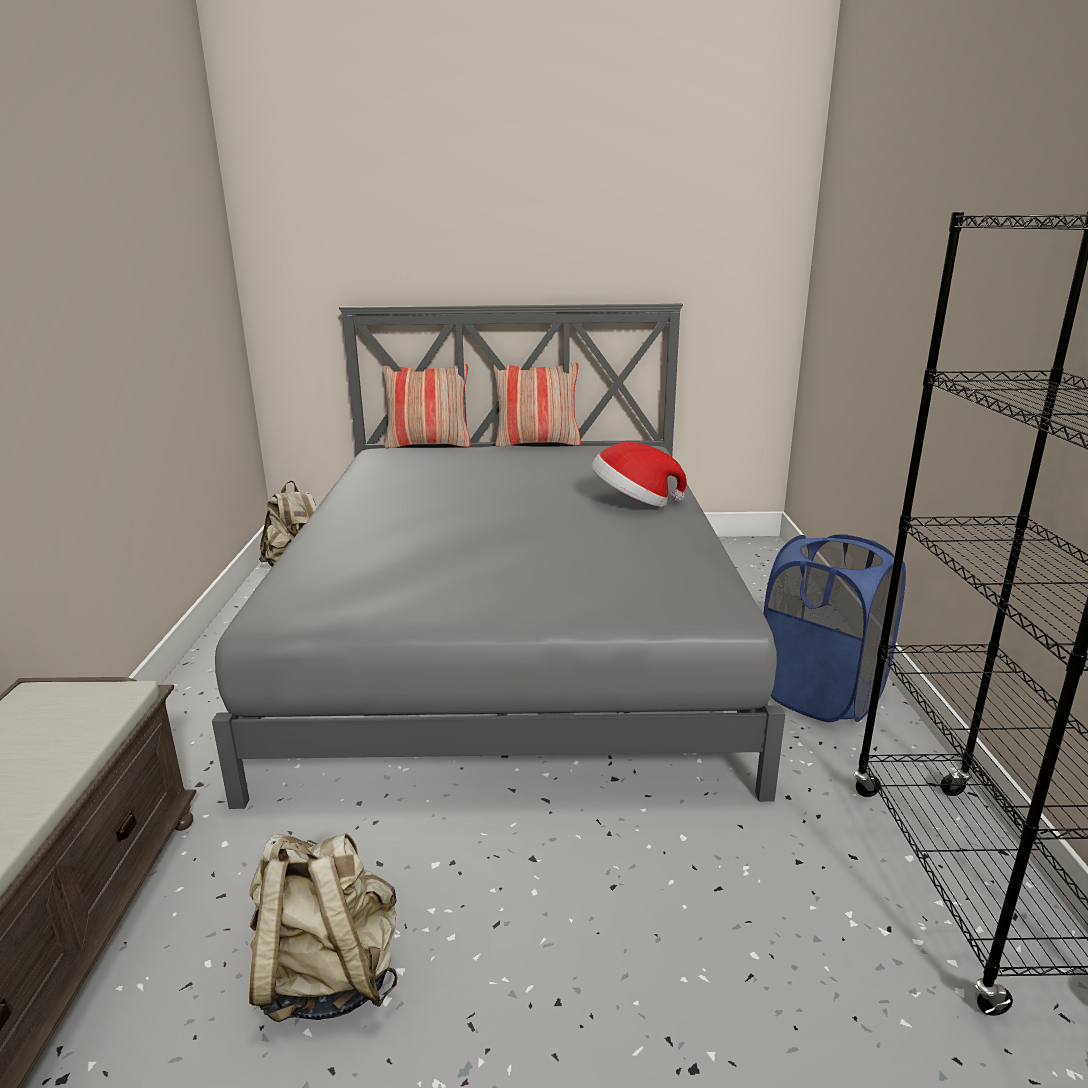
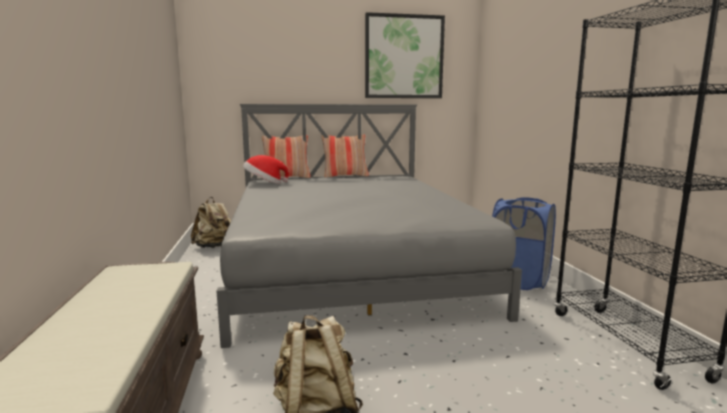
camera: 10 degrees left, 10 degrees down
hat [591,442,687,507] -> hat moved to [243,155,289,184]
none -> picture [365,12,445,98]

